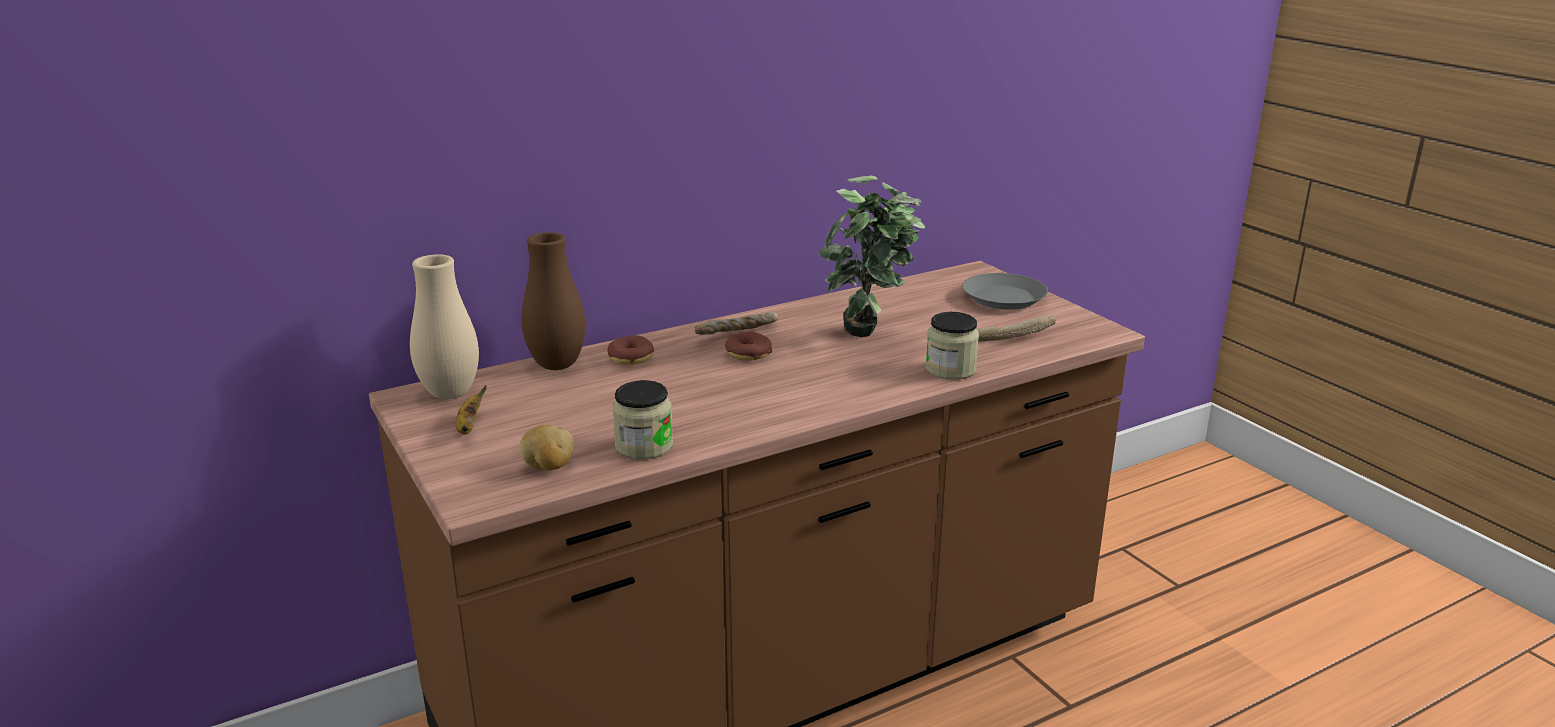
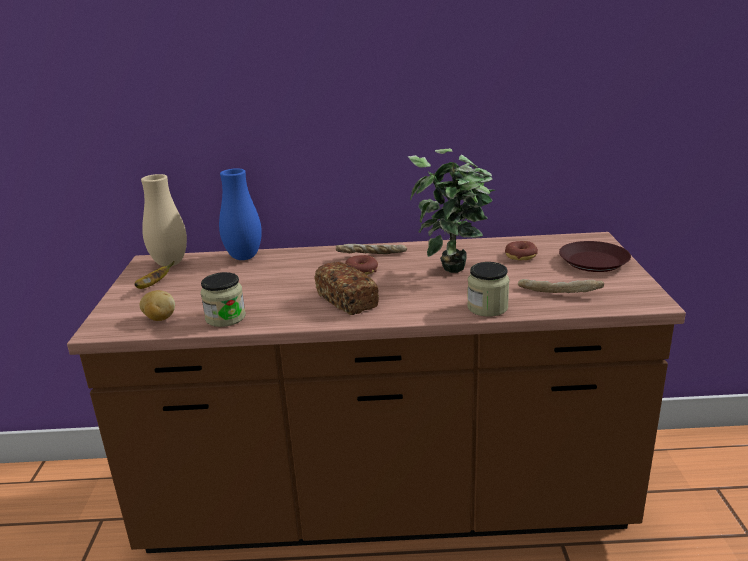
camera: 30 degrees right, 0 degrees up
brown vase [521,232,585,370] -> blue vase [219,168,262,260]
donut [607,335,654,365] -> donut moved to [505,241,538,260]
grey plate [962,273,1048,310] -> brown plate [559,241,631,272]
none -> bread [314,262,379,315]

